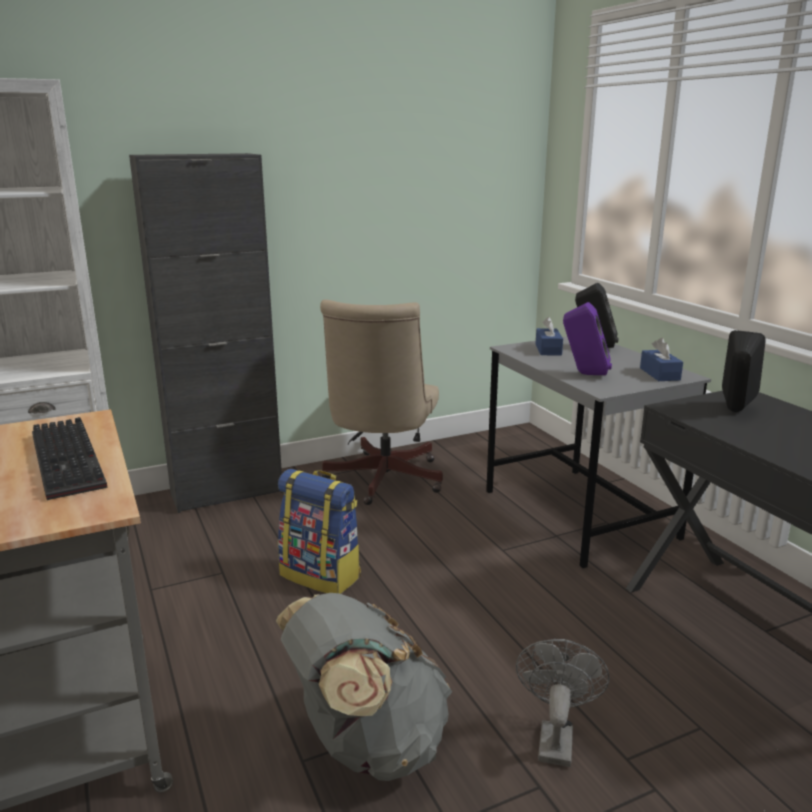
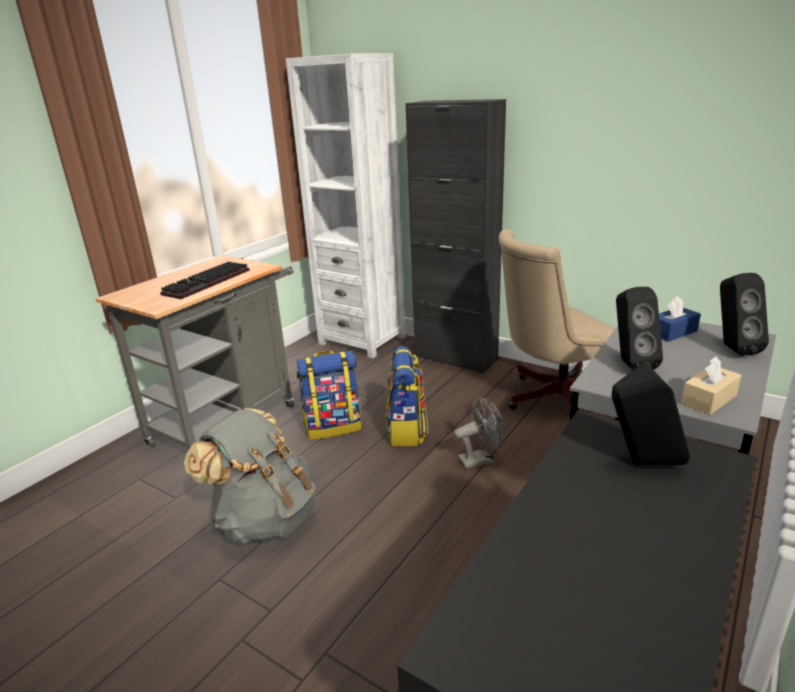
camera: 60 degrees right, 5 degrees up
grey fan [516,639,610,767] -> grey fan moved to [454,397,505,469]
purple speaker [563,302,612,375] -> black speaker [616,287,663,371]
blue tissue box [640,338,683,381] -> beige tissue box [681,356,742,415]
none -> backpack [297,351,362,440]

